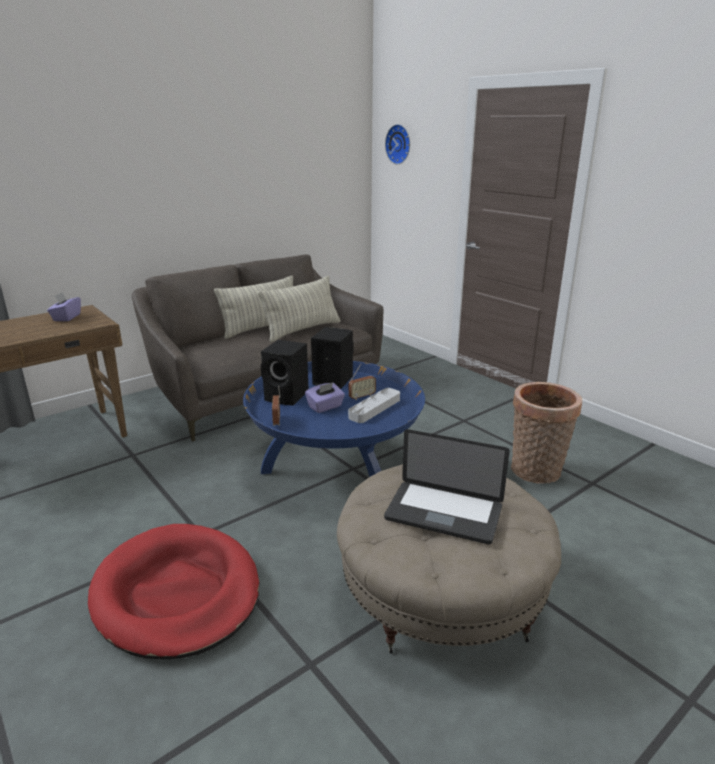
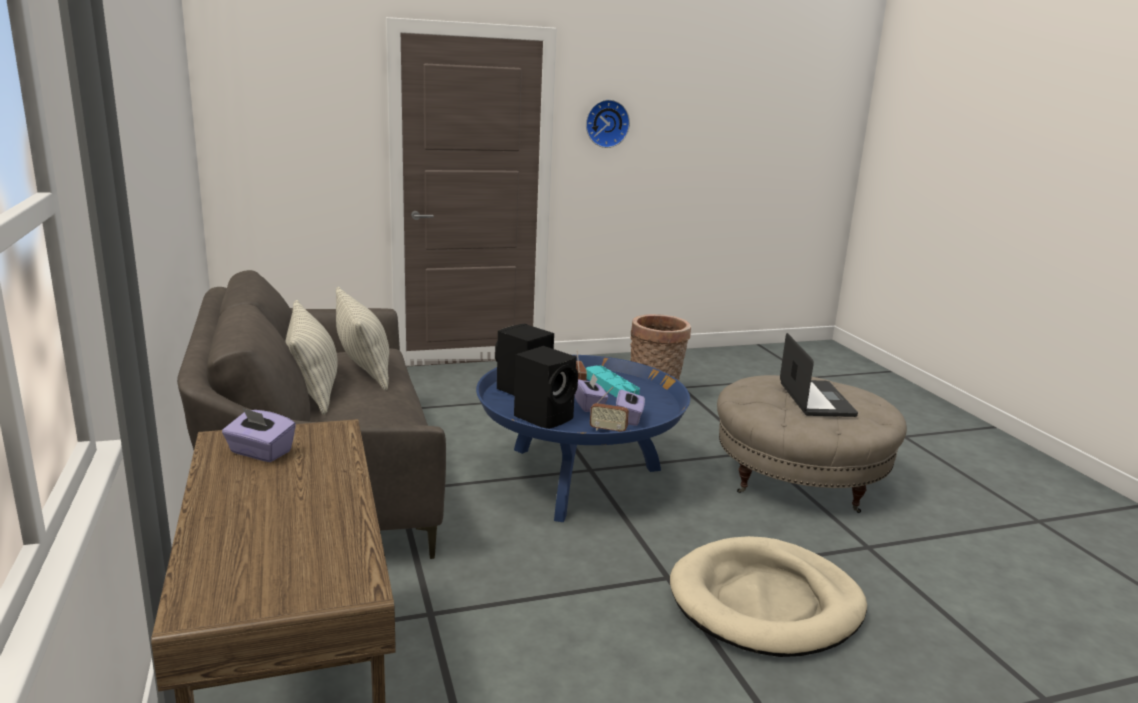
camera: 70 degrees left, 5 degrees down
red dog bed [88,524,259,659] -> beige dog bed [670,536,867,657]
grey tray [348,388,400,423] -> turquoise tray [586,365,640,398]
laptop [384,429,510,544] -> laptop turned 45 degrees counterclockwise [780,333,858,417]
wall clock [385,124,410,164] -> wall clock moved to [586,99,630,148]
none -> purple tissue box [616,387,645,426]

